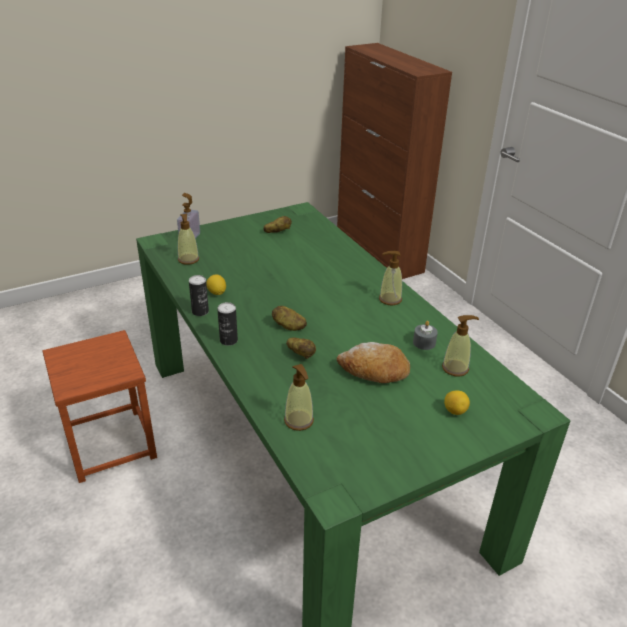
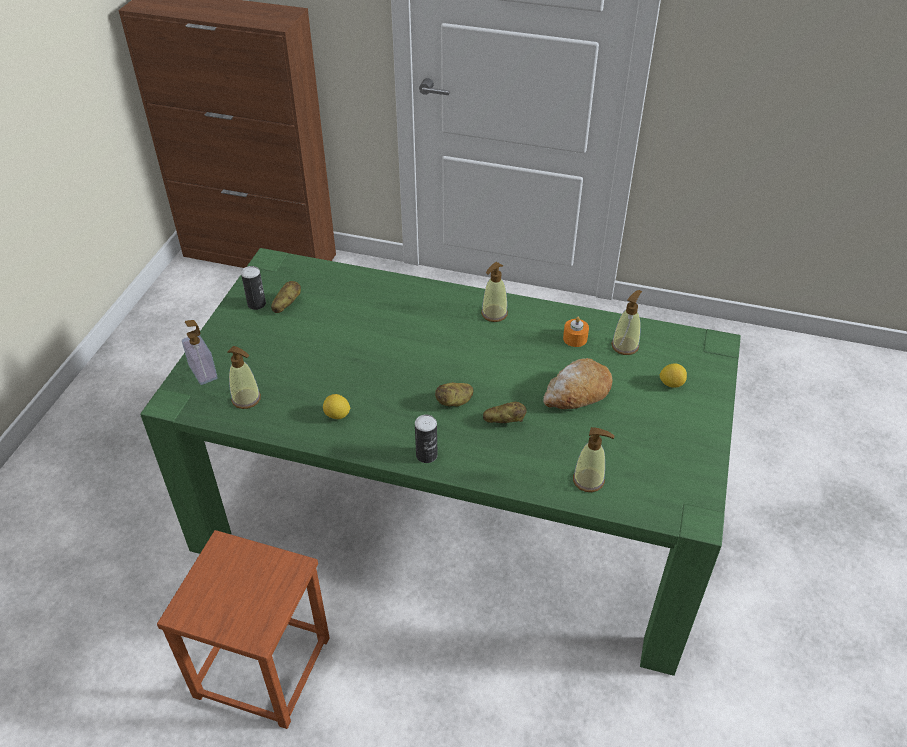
camera: 45 degrees left, 10 degrees up
can [189,275,209,316] -> can moved to [241,266,266,310]
grey candle [413,321,438,350] -> orange candle [563,317,589,347]

